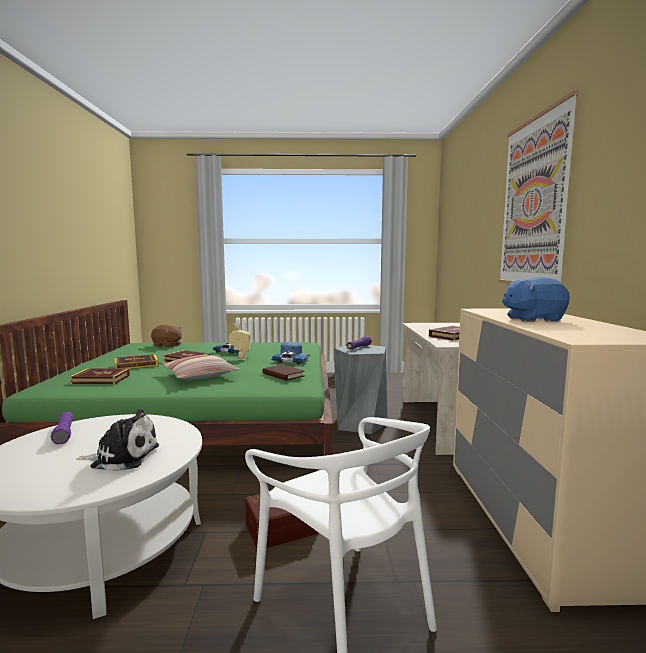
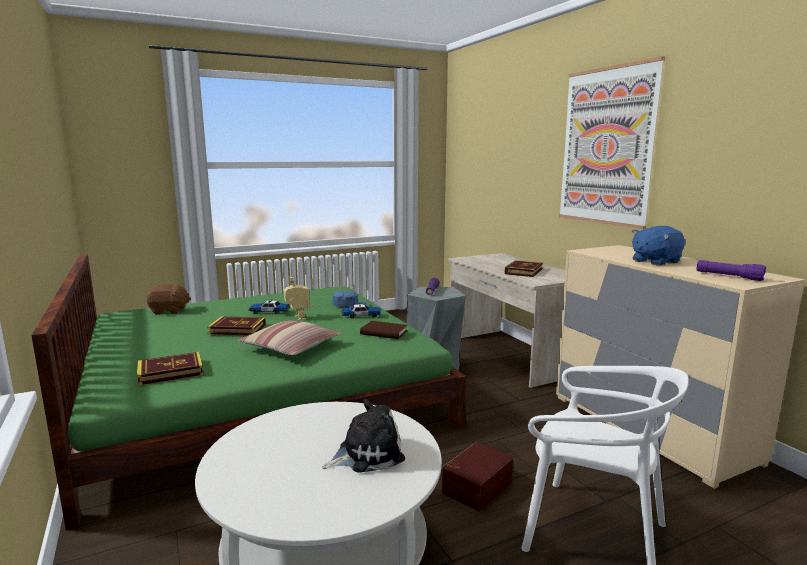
camera: 25 degrees left, 5 degrees up
purple flashlight [50,412,73,444] -> purple flashlight moved to [697,260,766,281]
book [114,354,159,369] -> none

